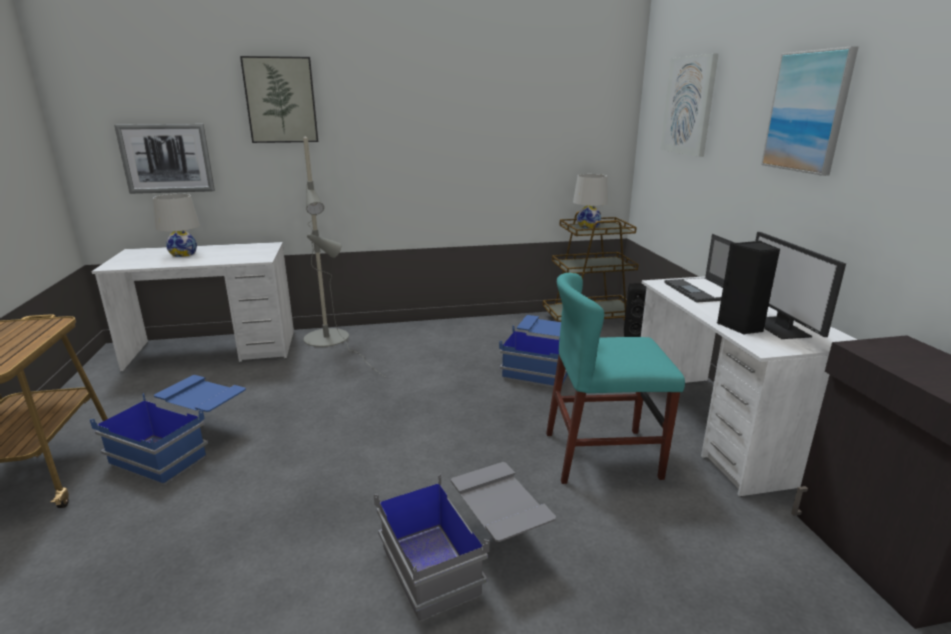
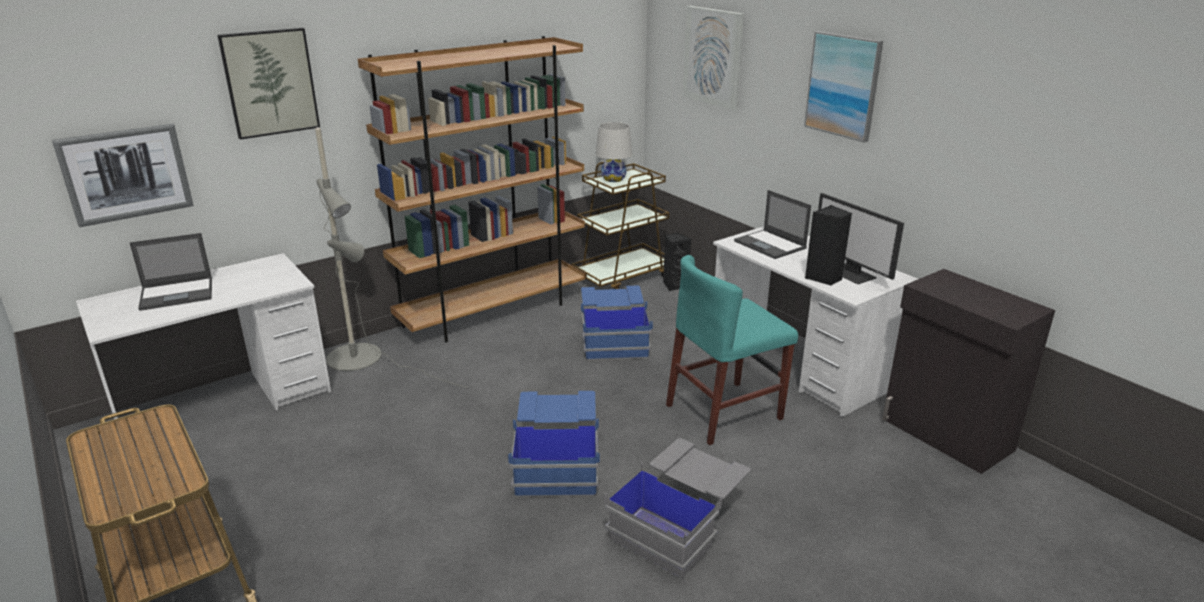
camera: 25 degrees left, 5 degrees up
blue storage box [90,375,246,485] -> blue storage box moved to [508,391,600,497]
white table lamp [153,194,200,257] -> laptop [129,233,212,311]
none -> brown bookcase [358,36,585,342]

